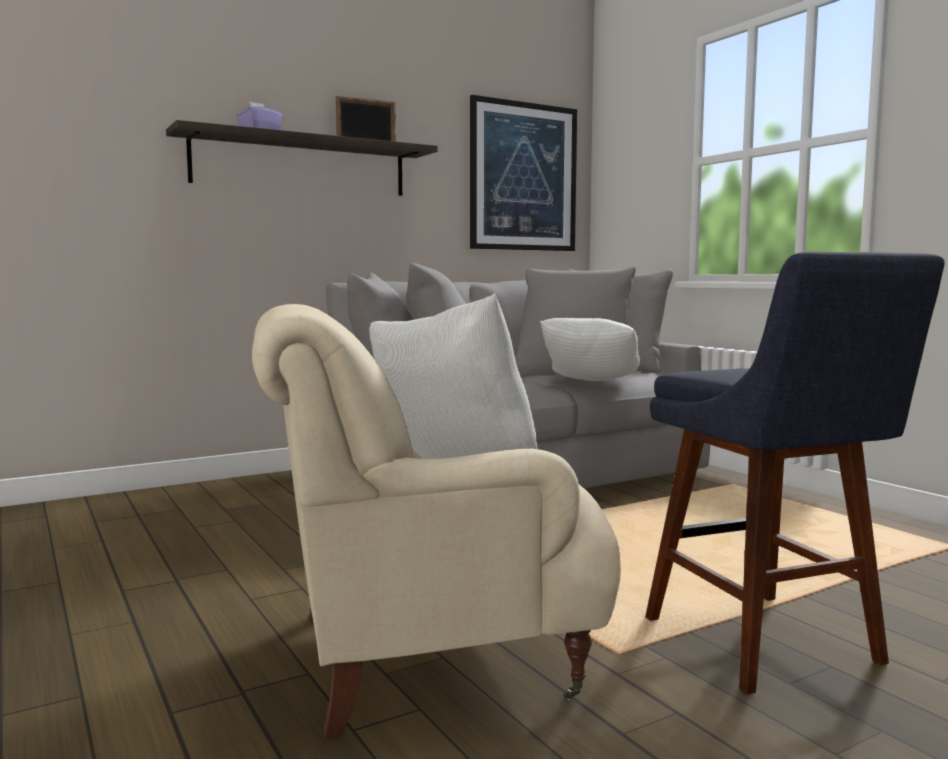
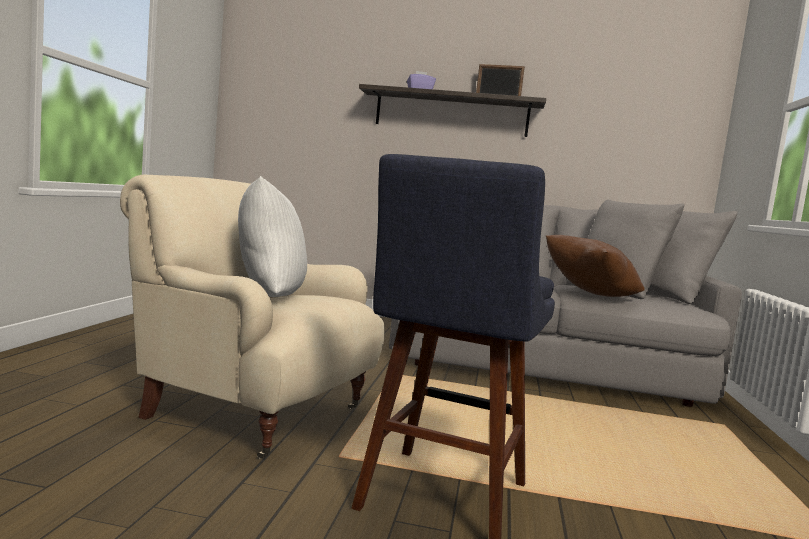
camera: 40 degrees right, 0 degrees up
picture [470,95,577,251] -> none
white pillow [540,318,640,381] -> brown pillow [546,235,645,297]

